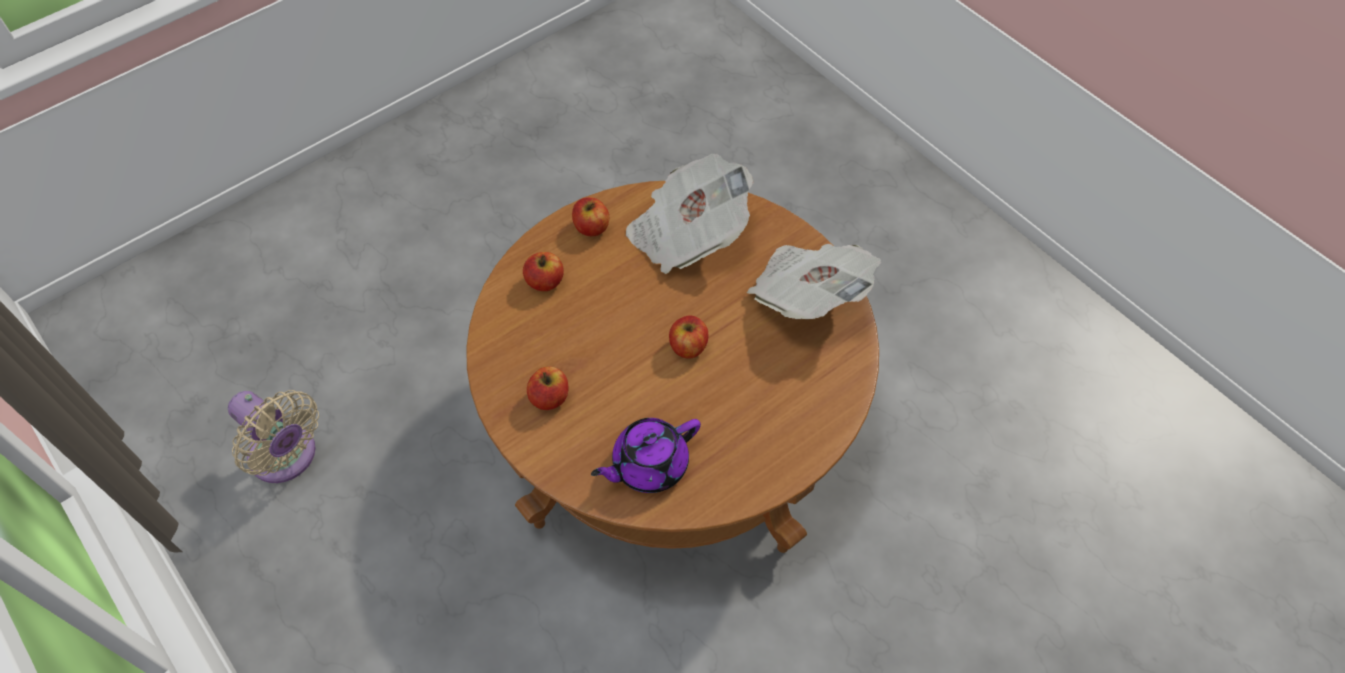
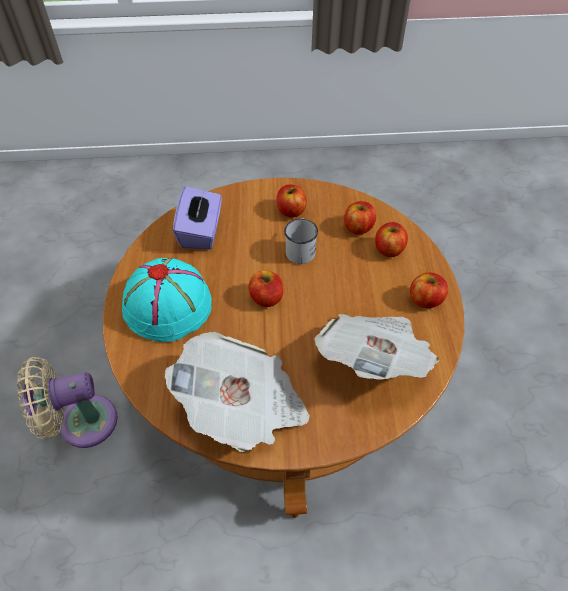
camera: 125 degrees right, 5 degrees down
beige fan [228,390,319,483] -> beige fan moved to [17,357,118,448]
purple teapot [591,418,701,493] -> purple tissue box [173,186,222,250]
none -> turquoise hat [122,258,212,342]
none -> white mug [284,218,318,264]
none -> apple [344,201,376,235]

